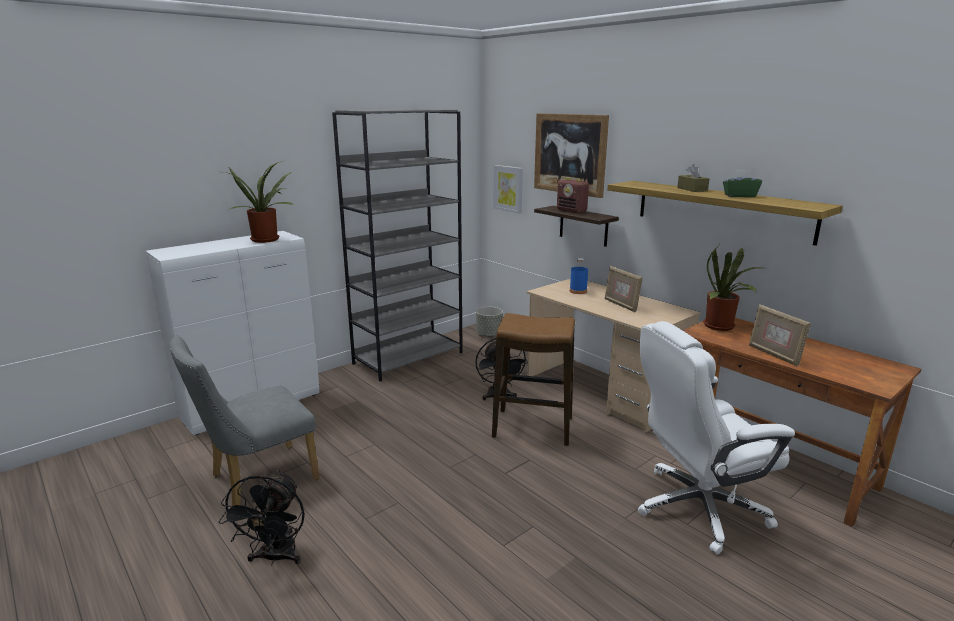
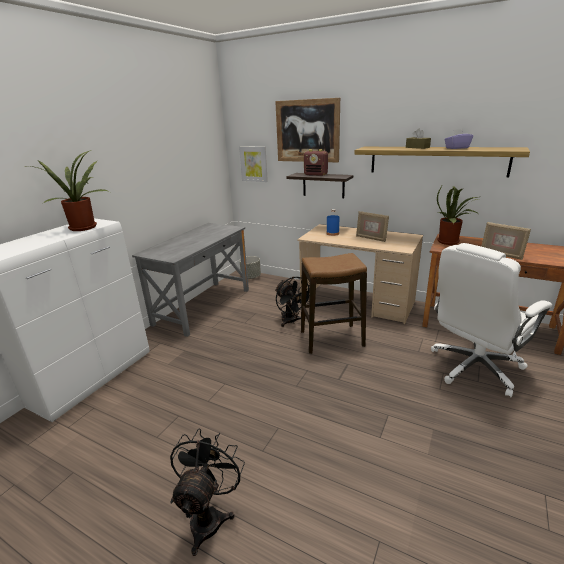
camera: 20 degrees left, 5 degrees up
grey chair [170,336,320,506] -> none
black fan [219,469,305,566] -> black fan turned 150 degrees counterclockwise [170,429,245,556]
grey bookcase [332,109,463,381] -> grey desk [132,223,249,337]
green tissue box [723,170,762,197] -> purple tissue box [444,129,473,149]

